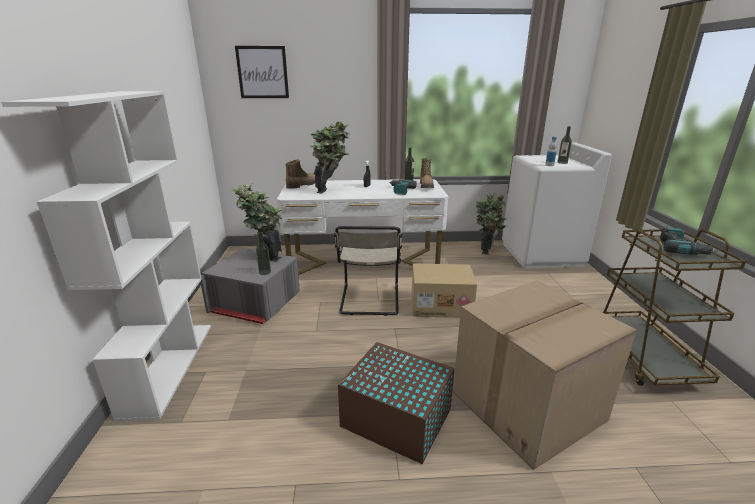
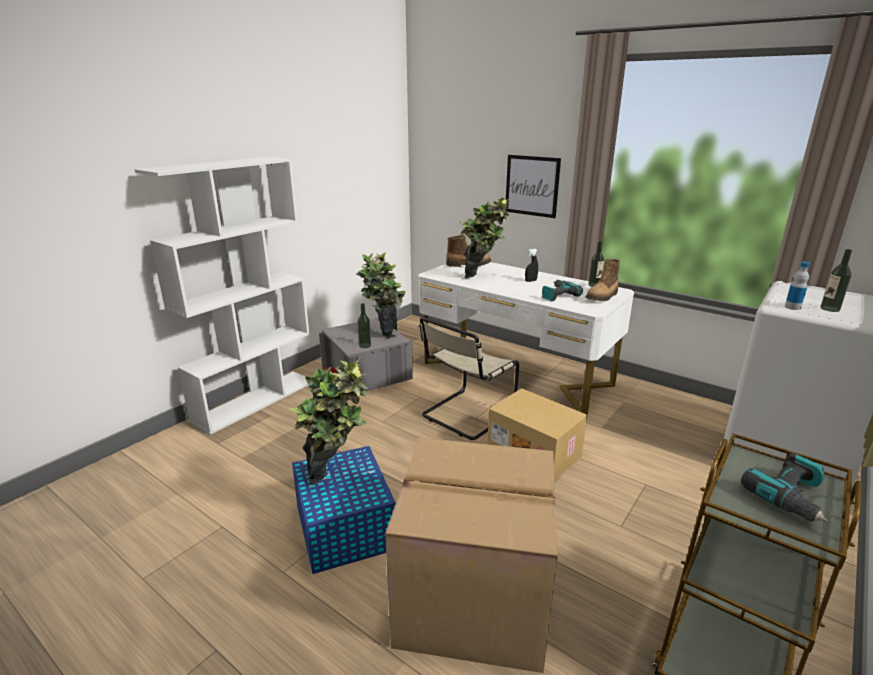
camera: 40 degrees right, 0 degrees up
picture [235,46,289,98] -> picture moved to [505,155,561,218]
brown storage box [338,342,455,464] -> blue storage box [292,446,396,574]
potted plant [476,193,506,255] -> potted plant moved to [289,358,368,485]

